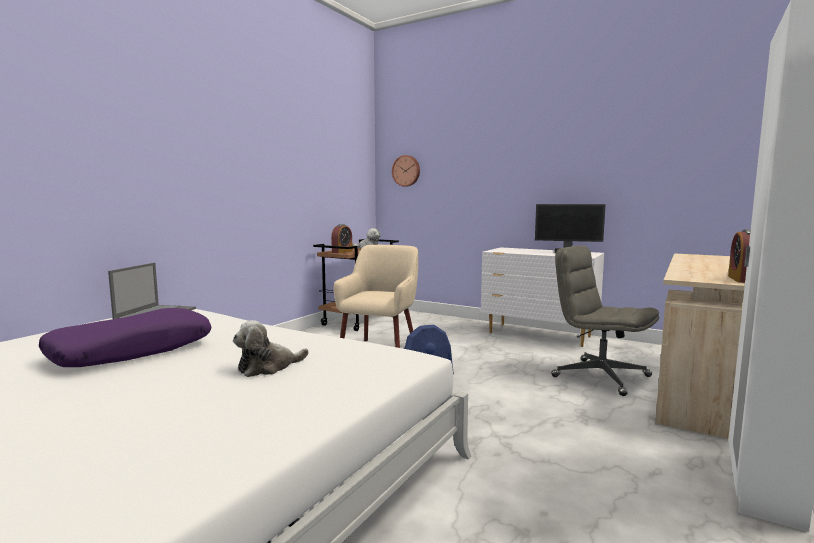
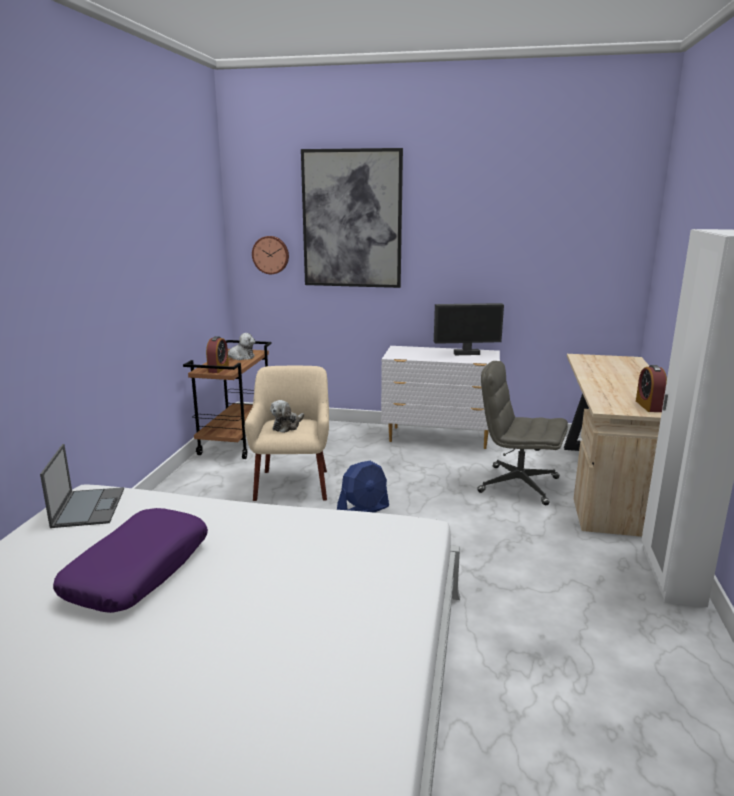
camera: 20 degrees left, 10 degrees up
plush toy [233,320,309,377] -> plush toy moved to [270,400,304,433]
none -> picture [301,148,403,288]

